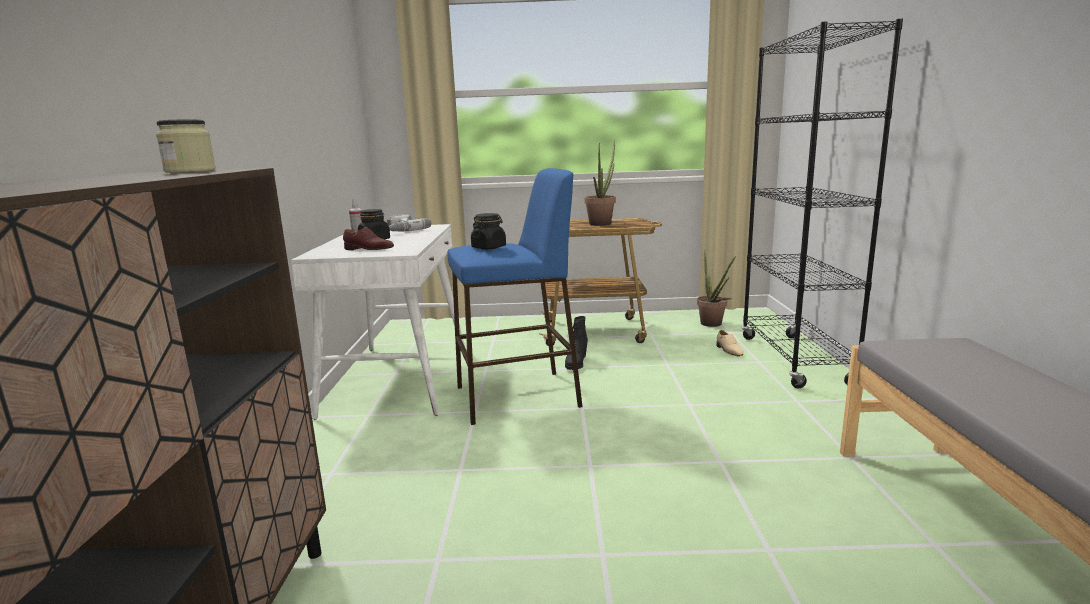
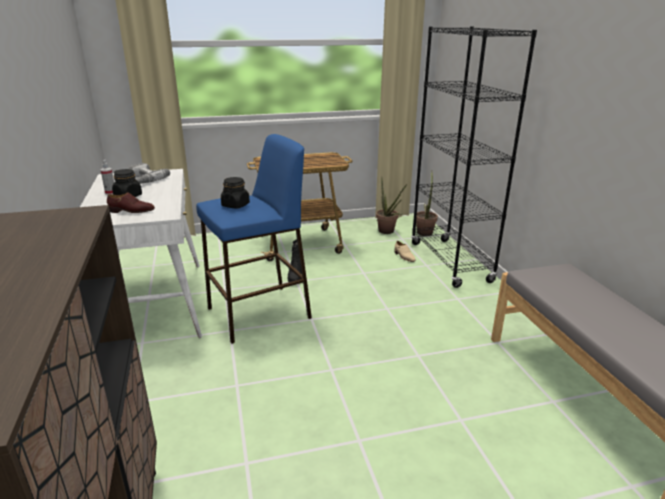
camera: 15 degrees left, 10 degrees up
jar [156,120,216,173] -> none
potted plant [584,140,616,226] -> potted plant moved to [416,171,438,236]

